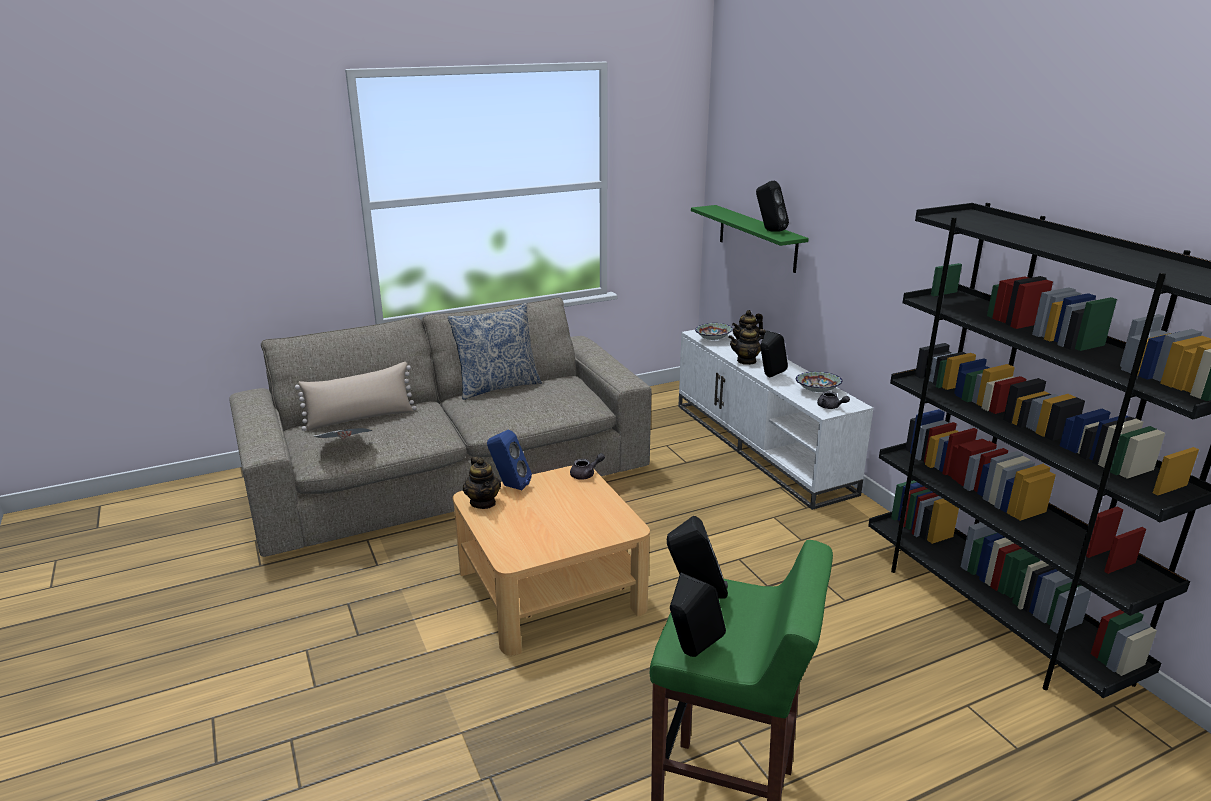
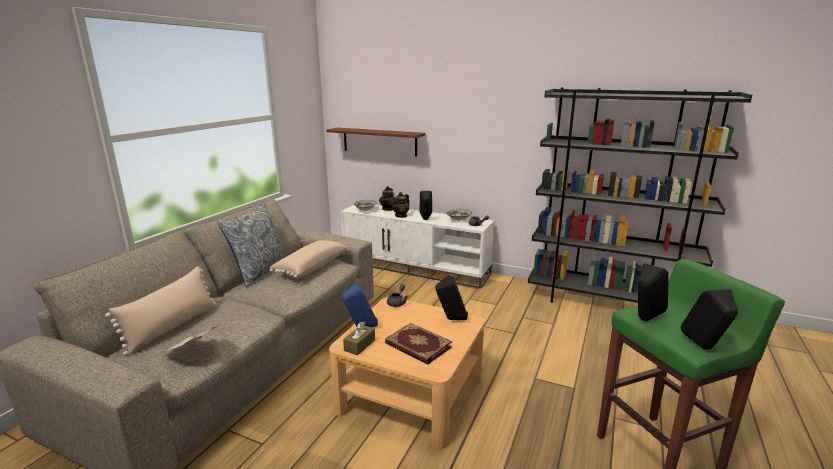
camera: 40 degrees left, 5 degrees down
teapot [463,457,501,509] -> brown tissue box [343,321,375,356]
green shelf [691,205,809,273] -> brown shelf [326,128,425,156]
black speaker [756,181,789,232] -> black speaker moved to [435,275,468,320]
none -> beige pillow [269,240,347,278]
none -> book [385,323,452,364]

